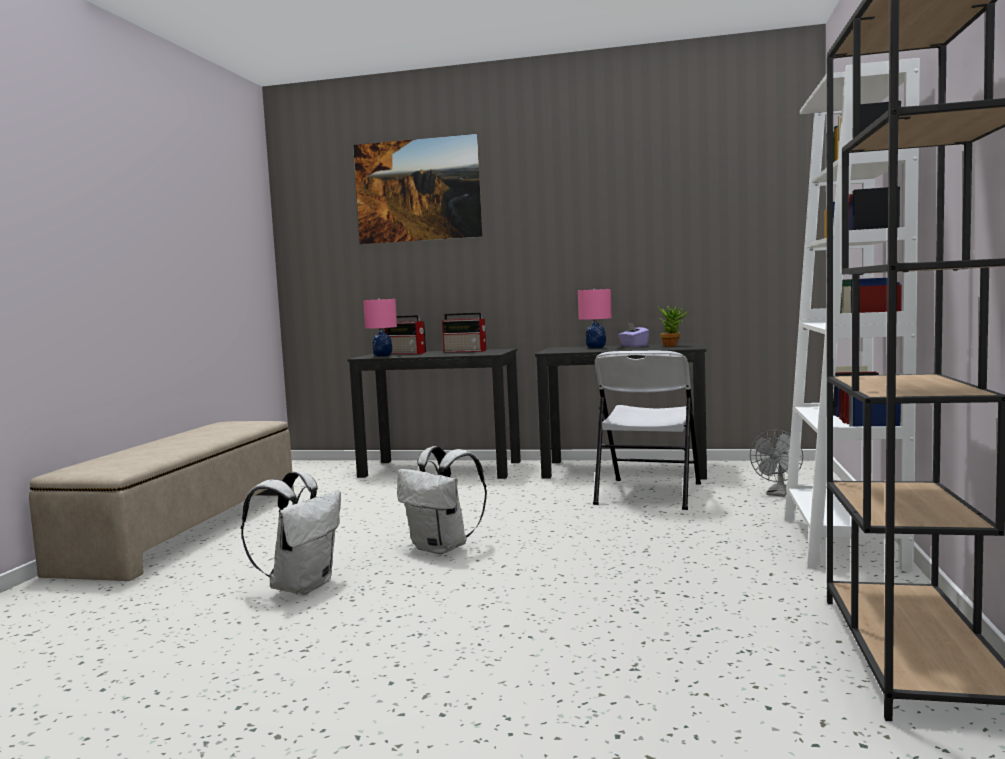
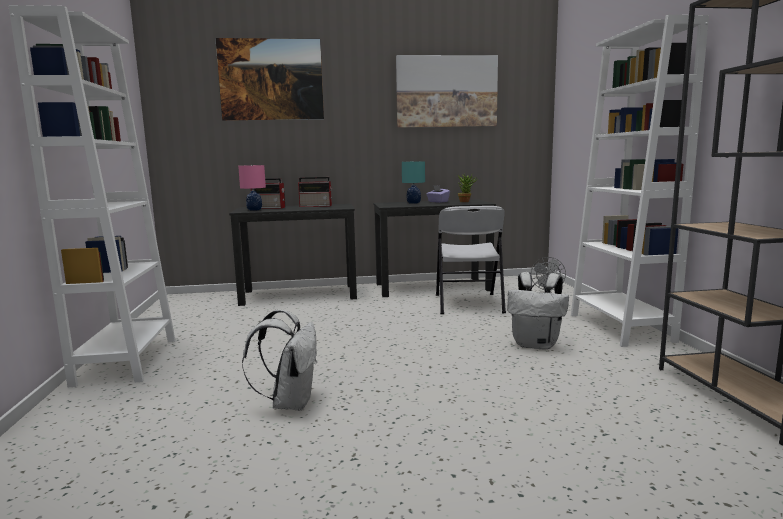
camera: 20 degrees left, 5 degrees up
beige bench [29,421,294,581] -> white bookcase [8,5,176,387]
white backpack [397,446,487,555] -> white backpack moved to [507,272,569,350]
pink table lamp [578,289,612,348] -> turquoise table lamp [402,161,425,204]
none -> picture [396,55,498,128]

